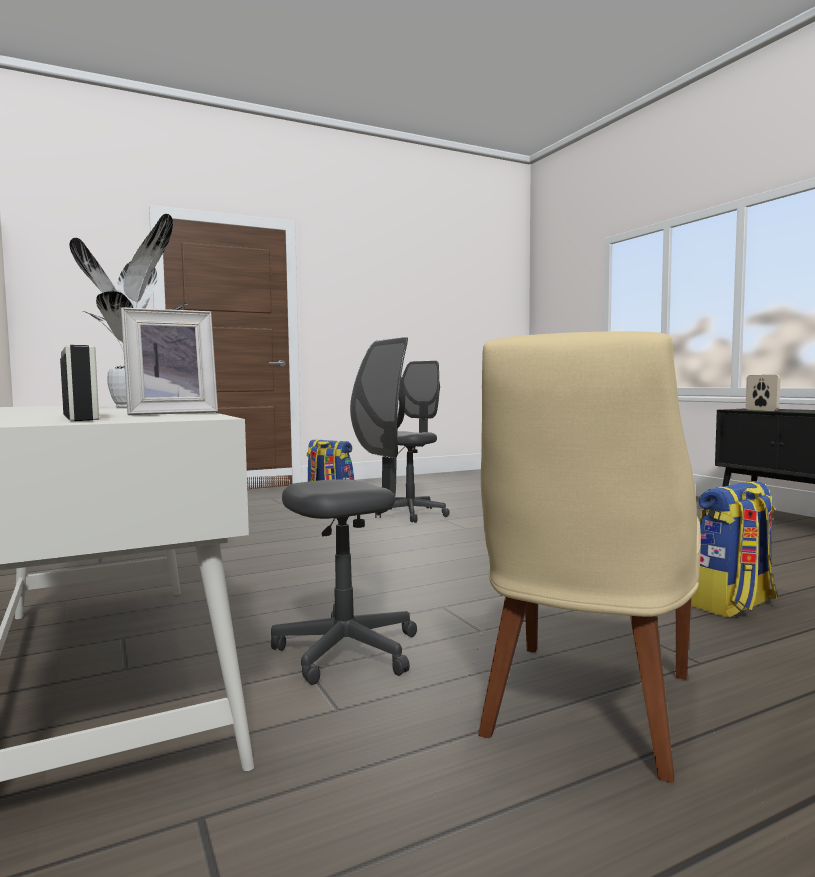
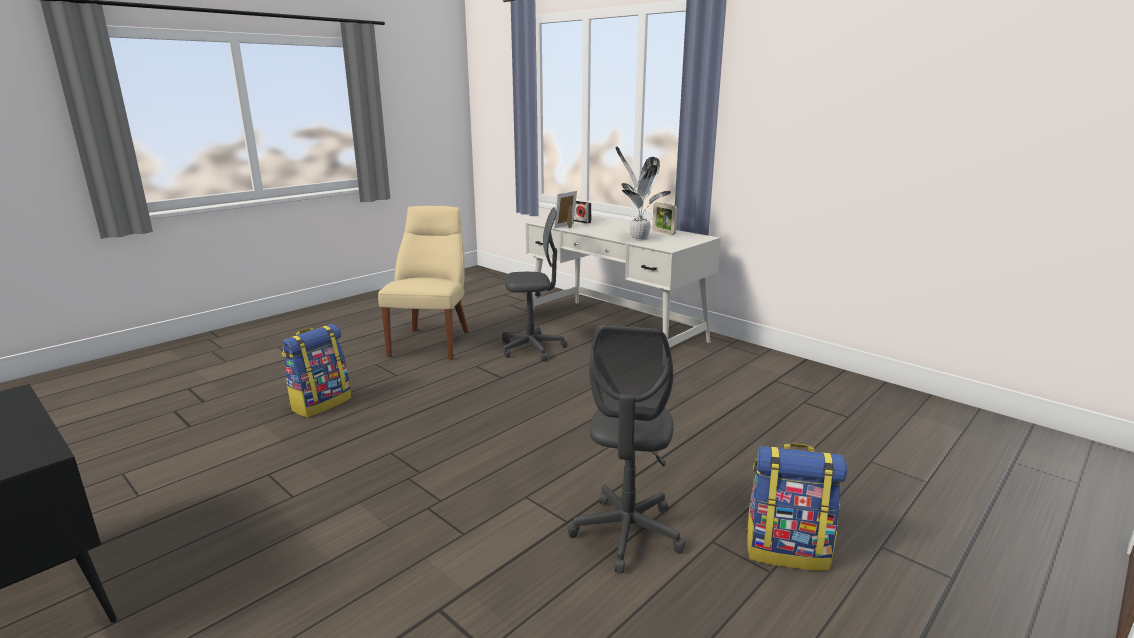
camera: 160 degrees right, 15 degrees up
grey office chair [271,337,417,685] -> grey office chair turned 135 degrees counterclockwise [502,207,568,361]
picture frame [746,375,781,411] -> picture frame moved to [652,202,677,235]

